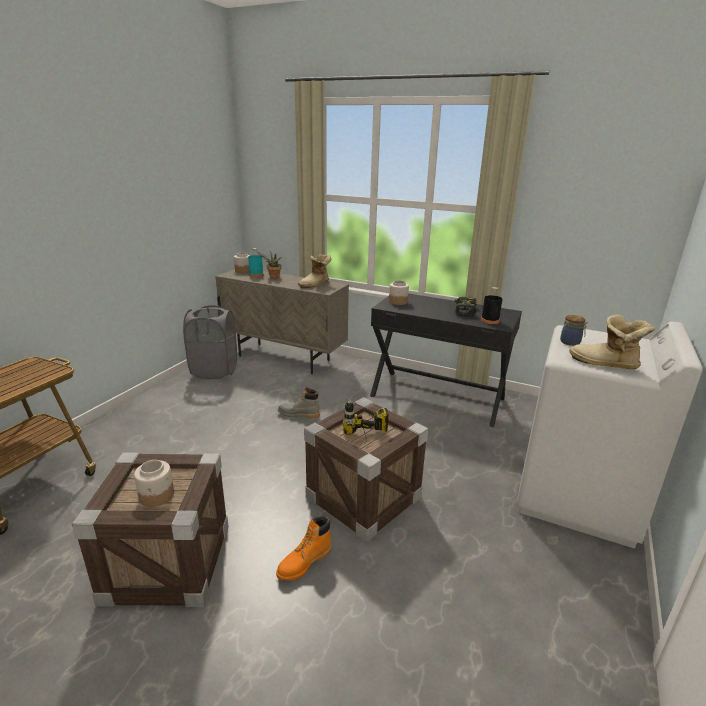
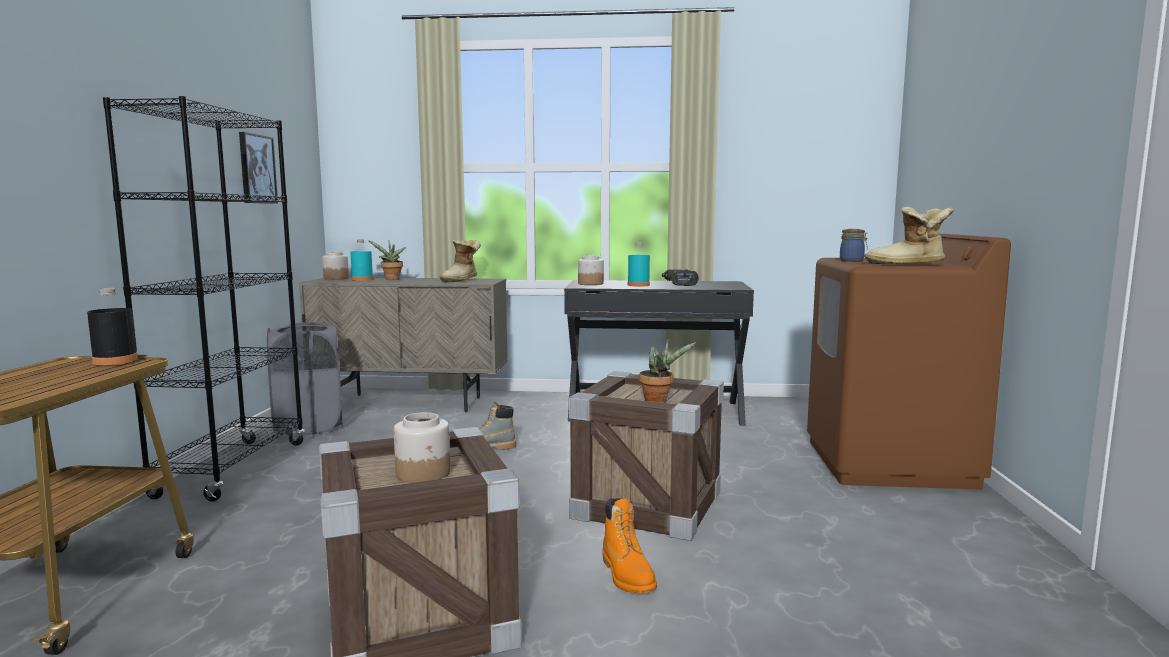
camera: 20 degrees left, 15 degrees down
orange boot [276,516,332,581] -> orange boot turned 45 degrees counterclockwise [602,498,657,594]
power drill [343,399,389,440] -> potted plant [639,339,696,403]
black bottle [481,287,503,324] -> black bottle moved to [87,288,138,365]
white washing machine [517,321,703,549] -> brown washing machine [807,234,1011,490]
none -> black bookcase [103,96,305,501]
none -> picture [239,132,278,204]
none -> turquoise bottle [628,242,650,287]

